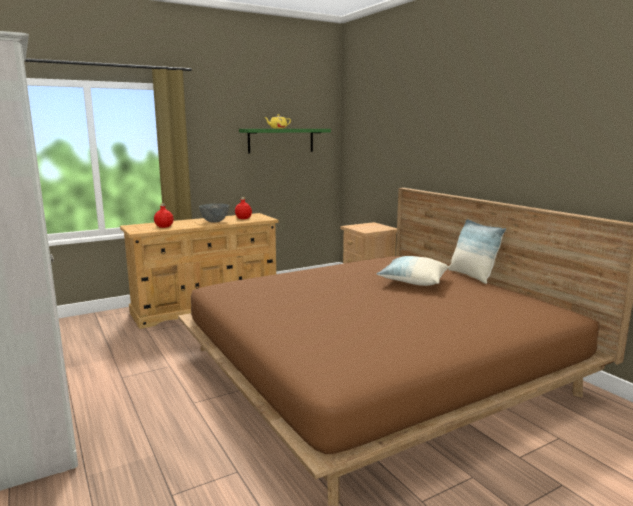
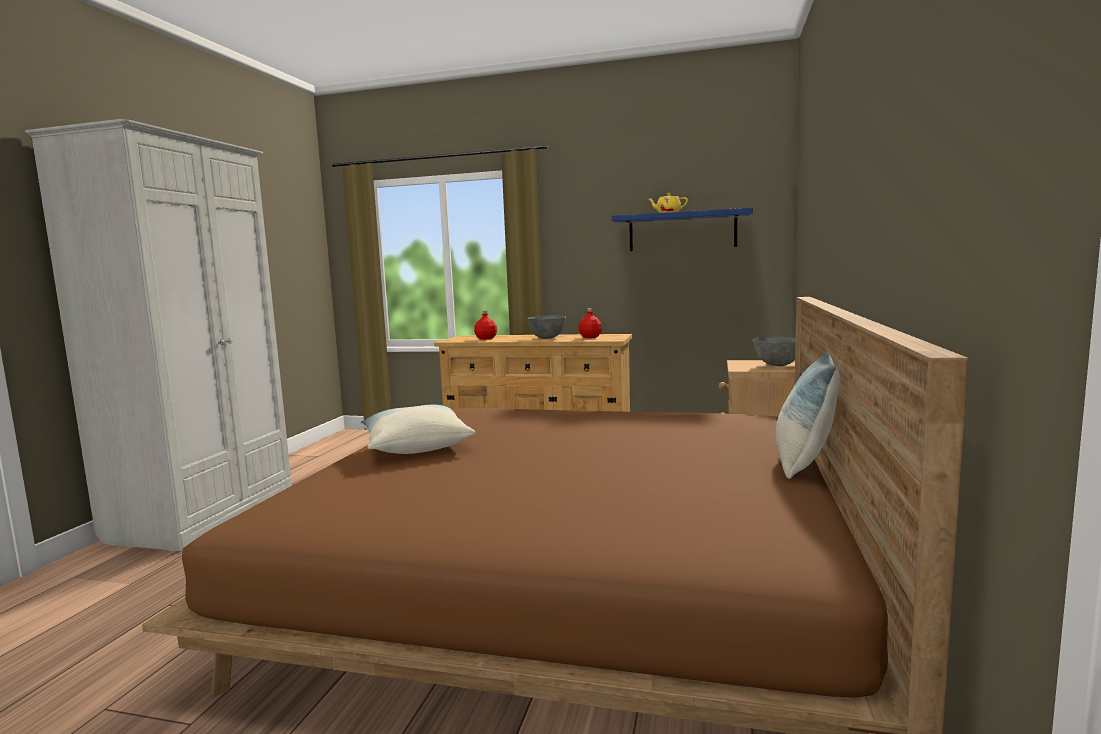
camera: 45 degrees right, 5 degrees down
green shelf [239,129,331,154] -> blue shelf [612,208,753,251]
pillow [377,256,449,286] -> pillow moved to [361,405,476,454]
none -> grey bowl [753,337,796,366]

